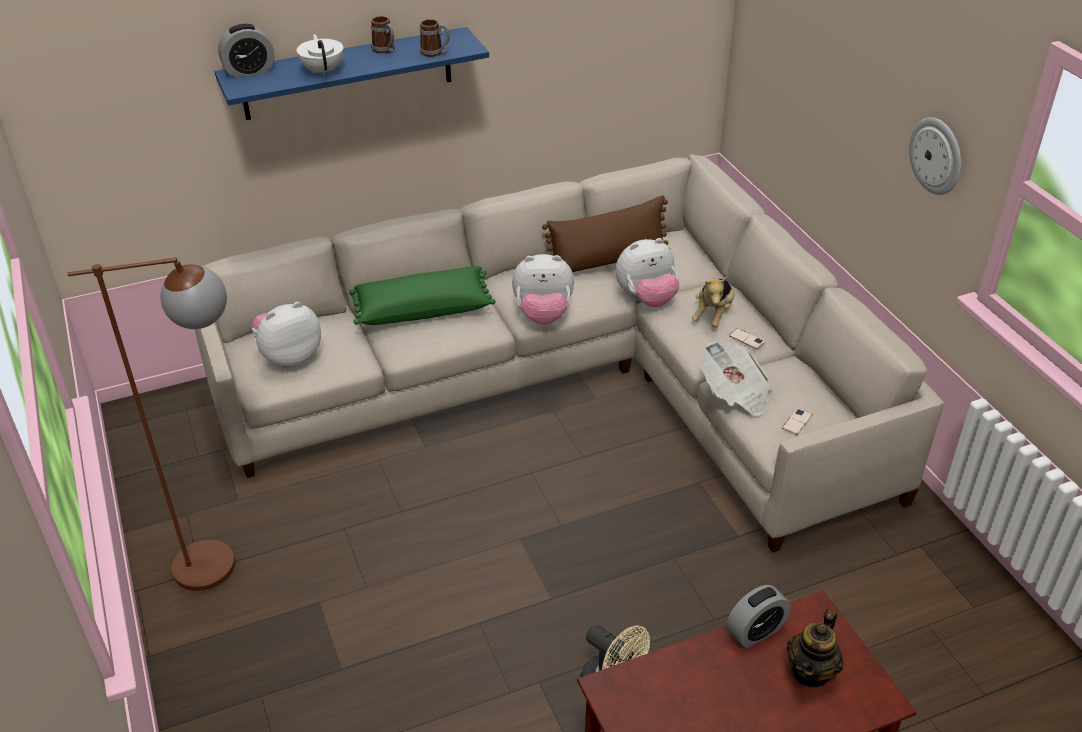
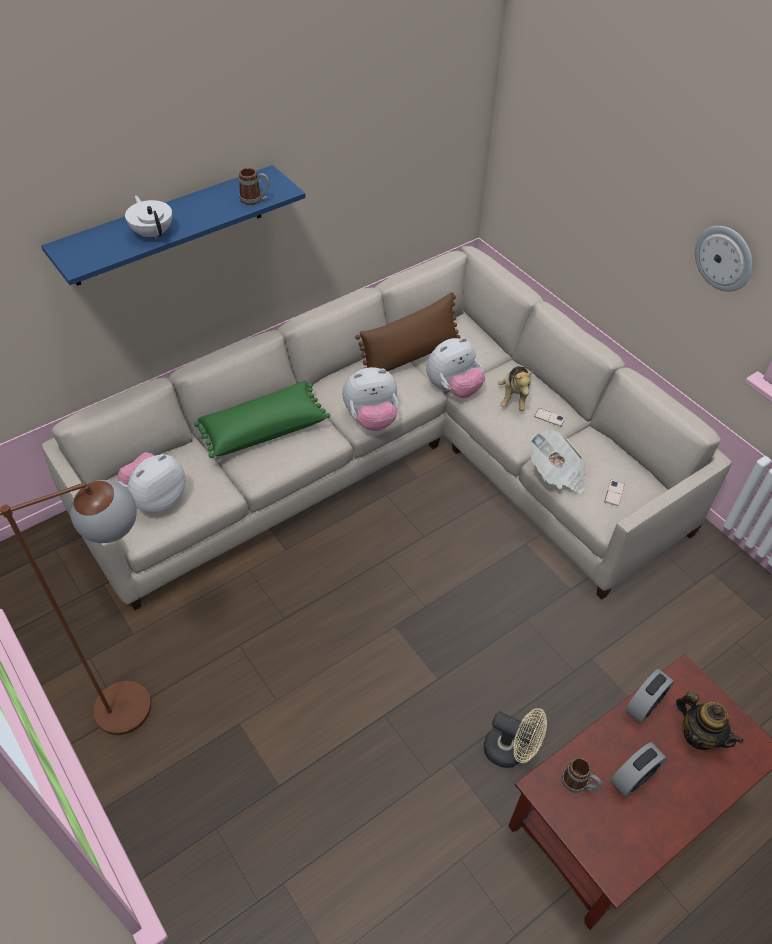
camera: 15 degrees left, 10 degrees up
alarm clock [218,24,274,78] -> alarm clock moved to [611,742,667,798]
mug [371,16,394,54] -> mug moved to [562,758,602,793]
teapot [787,609,844,689] -> teapot turned 60 degrees counterclockwise [676,691,744,750]

